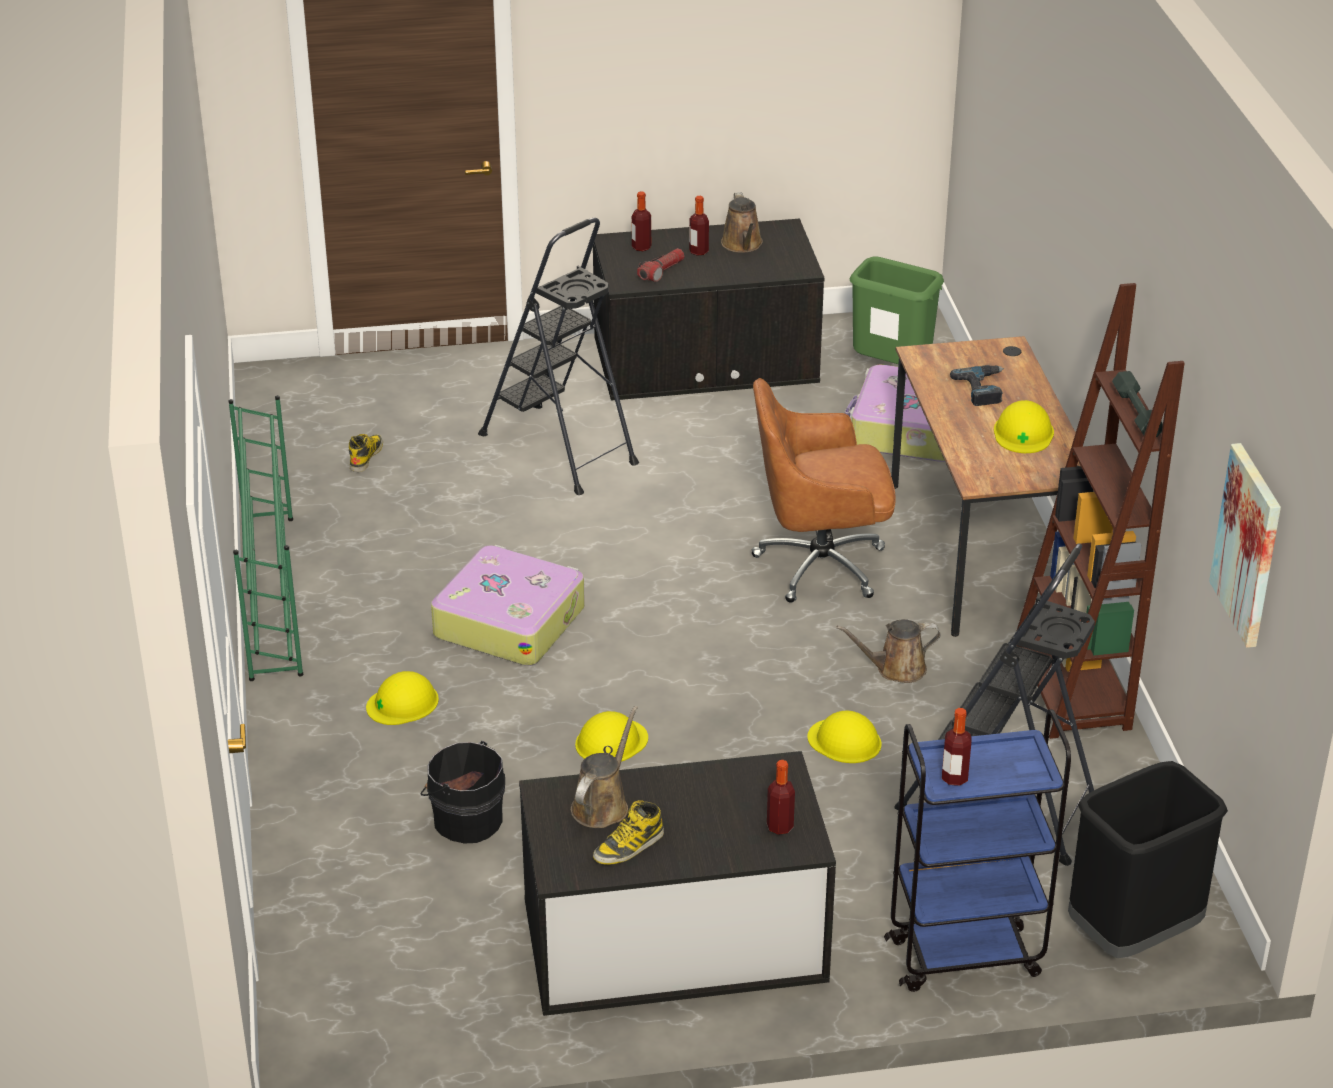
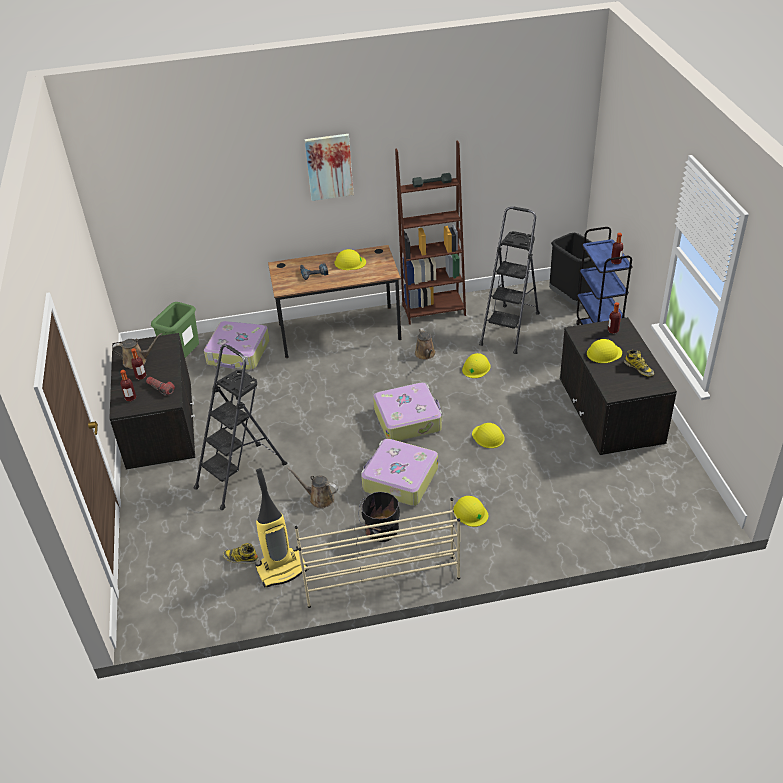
camera: 90 degrees left, 5 degrees up
green shoe rack [228,395,304,681] -> beige shoe rack [295,498,460,608]
black bucket [421,741,505,844] -> black bucket moved to [358,492,400,542]
brown watering can [571,706,638,828] -> brown watering can moved to [287,467,338,508]
brown office chair [752,378,896,603] -> none
picture [1209,443,1281,648] -> picture moved to [305,134,354,201]
none -> vacuum cleaner [255,468,308,588]
none -> suitcase [373,383,442,441]
none -> yellow hard hat [587,339,622,363]

